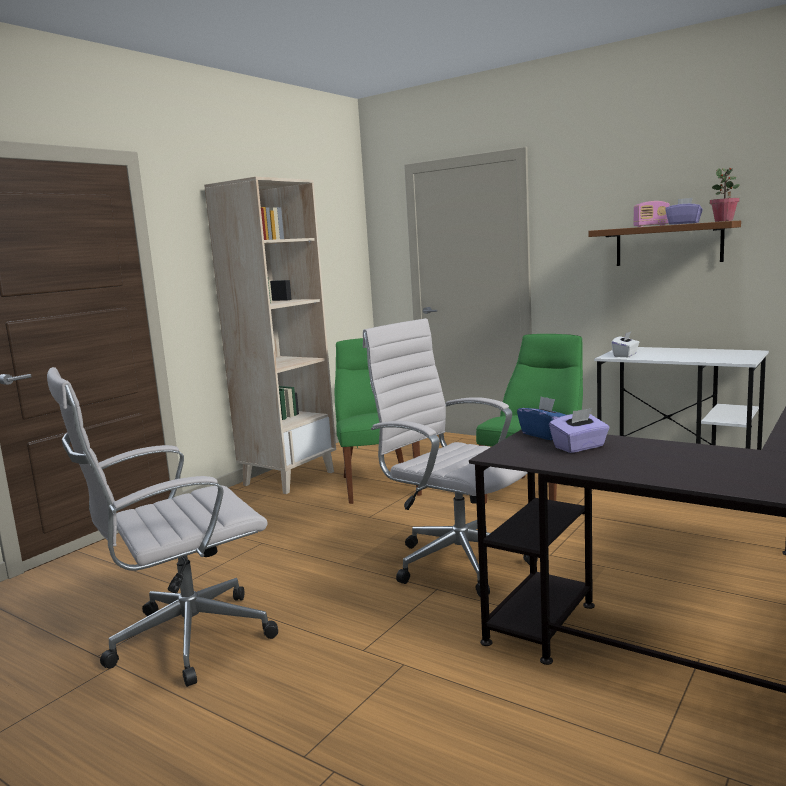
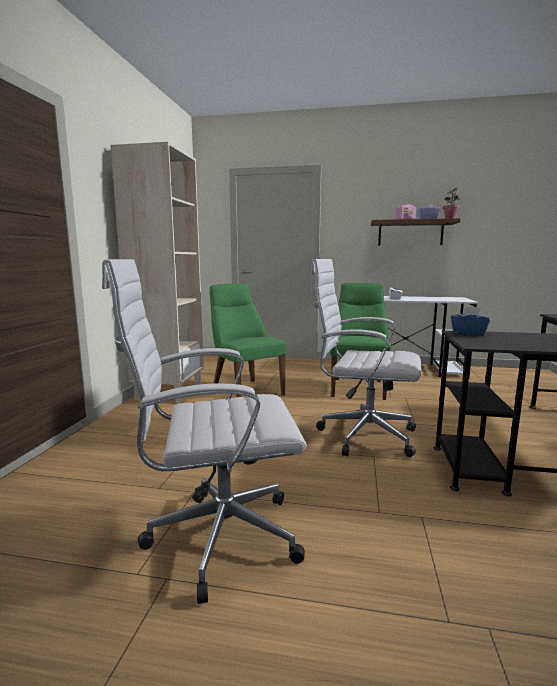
camera: 25 degrees left, 0 degrees up
white office chair [47,367,278,687] -> white office chair turned 45 degrees clockwise [102,259,307,604]
purple tissue box [549,408,609,453] -> none

